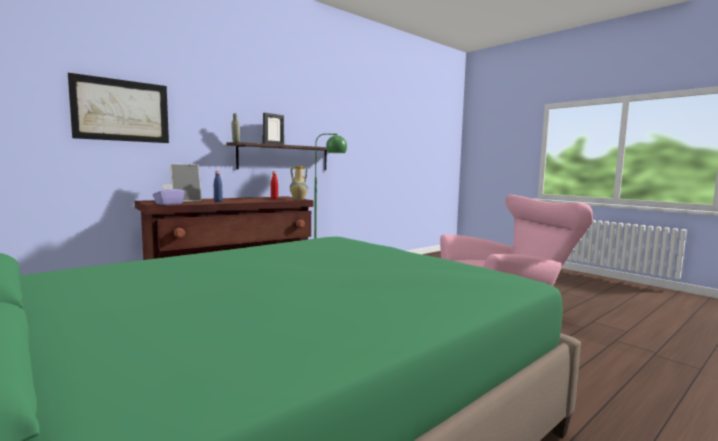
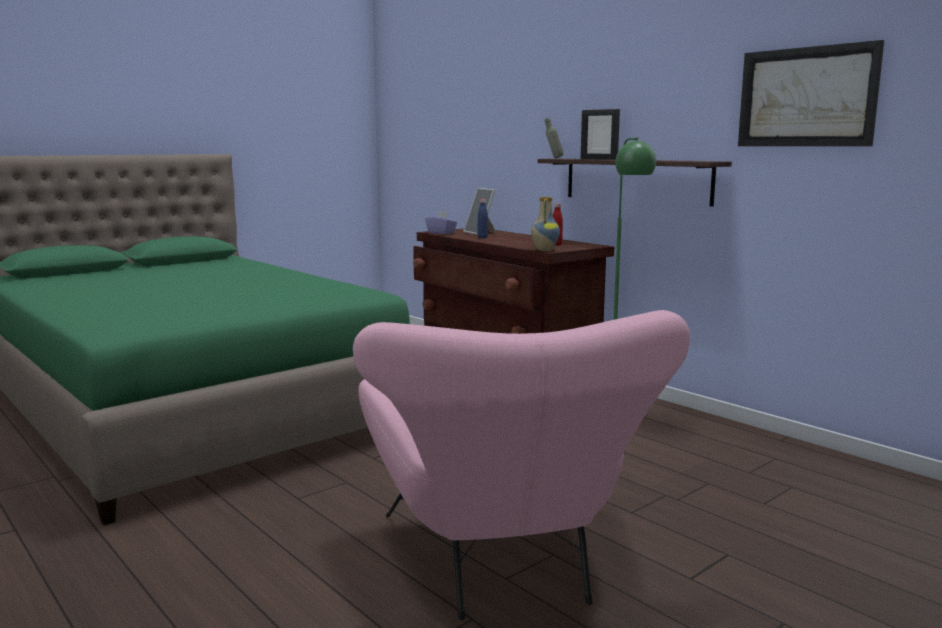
camera: 90 degrees right, 5 degrees up
picture [68,73,169,143] -> picture moved to [738,40,884,146]

